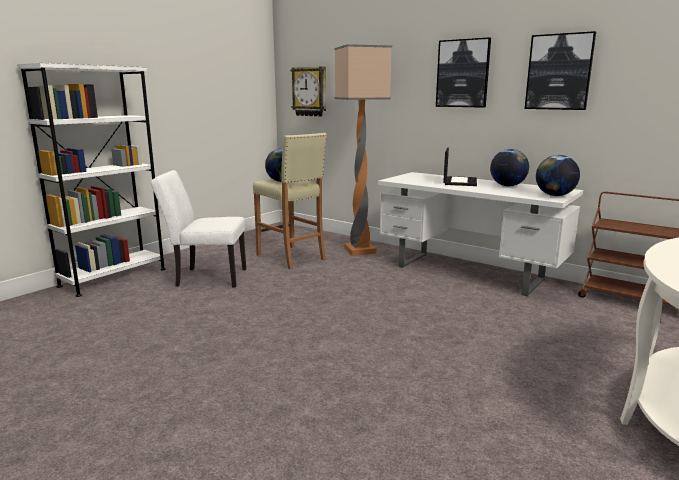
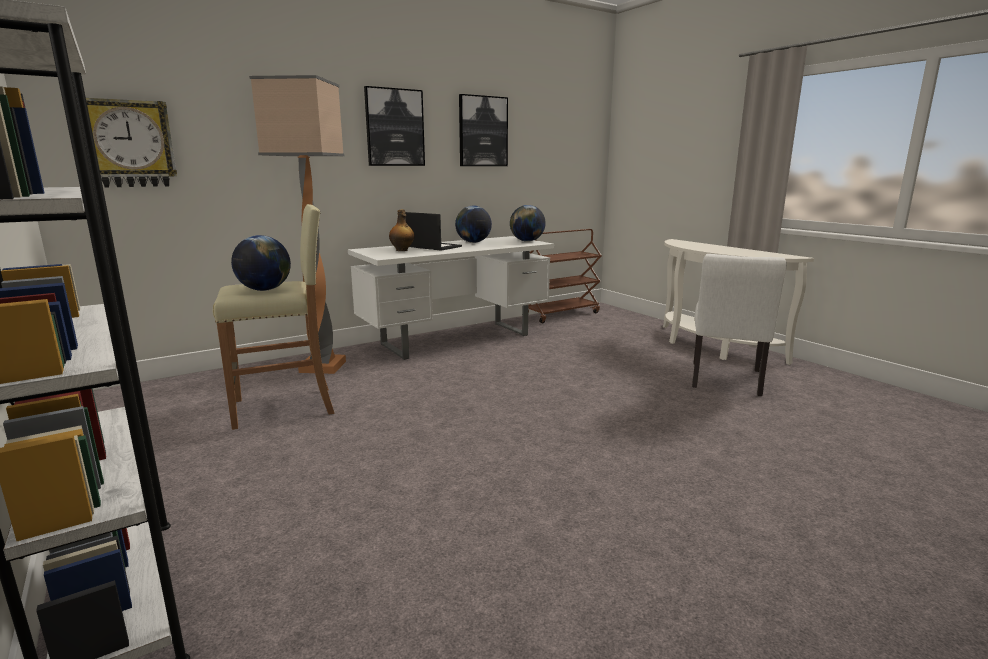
camera: 70 degrees left, 0 degrees up
white chair [151,170,246,287] -> white chair moved to [692,254,787,396]
none -> bottle [389,210,415,251]

